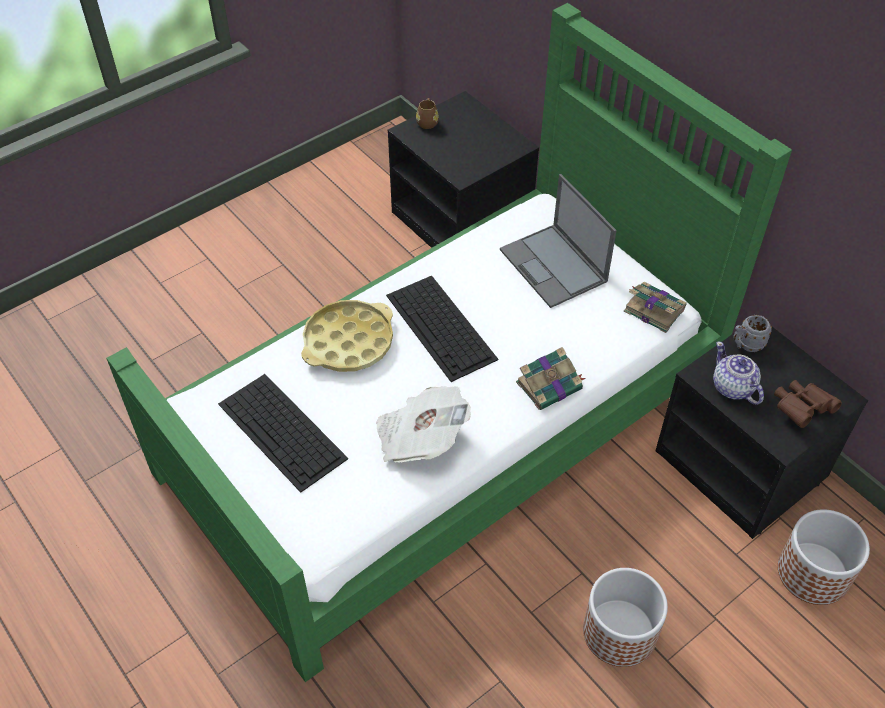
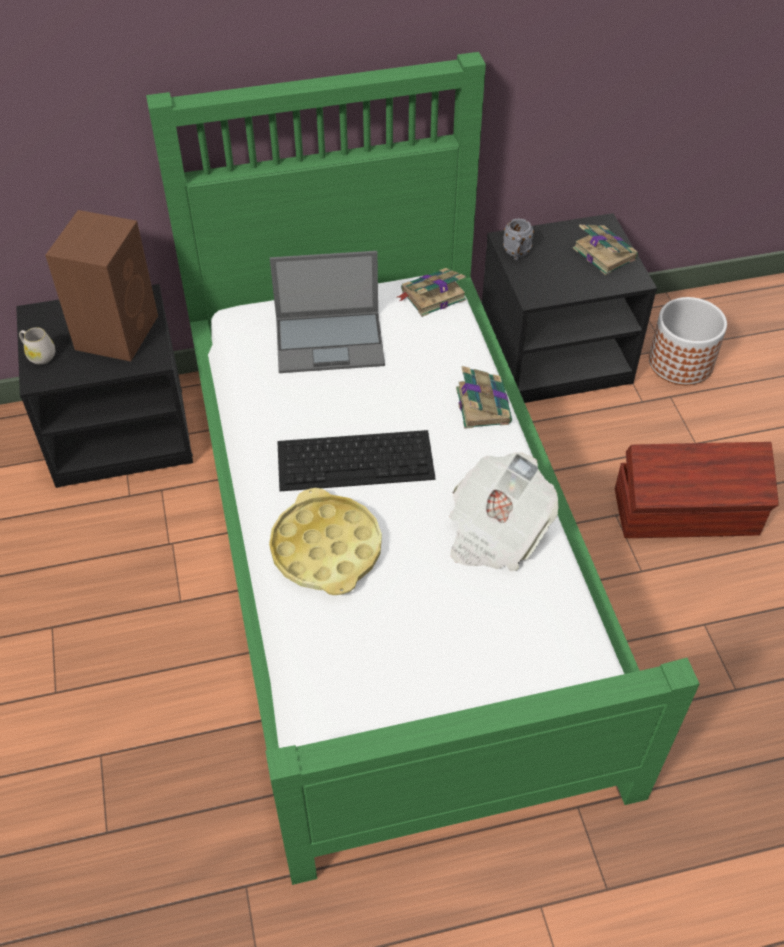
camera: 65 degrees left, 0 degrees up
keyboard [218,374,348,493] -> none
brown mug [416,98,439,129] -> white mug [19,328,55,365]
planter [583,568,668,667] -> brown storage box [615,442,779,538]
teapot [713,341,764,405] -> none
brown binoculars [774,380,842,428] -> book [573,225,638,275]
none -> brown speaker [45,210,158,362]

